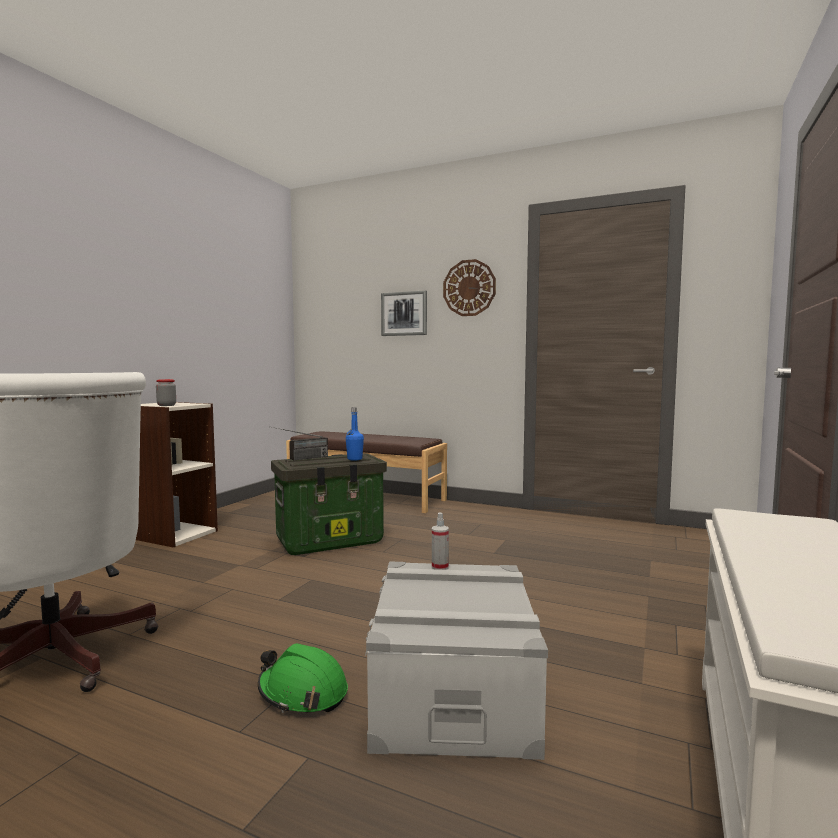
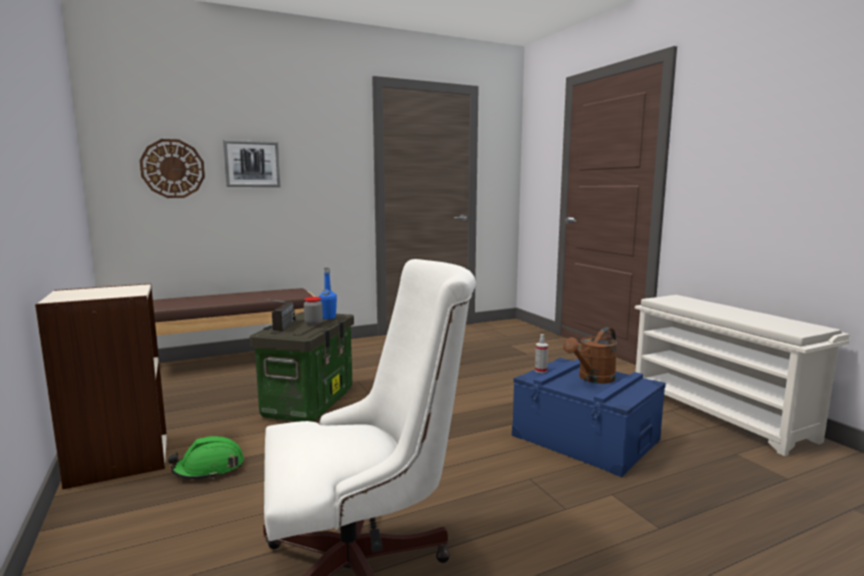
camera: 50 degrees left, 5 degrees up
jar [156,379,176,406] -> jar moved to [304,297,323,325]
green hard hat [258,643,348,713] -> green hard hat moved to [168,436,244,479]
grey storage box [365,561,548,760] -> blue storage box [512,358,666,477]
wall clock [443,259,496,316] -> wall clock moved to [139,139,205,198]
none -> brown watering can [563,327,617,384]

